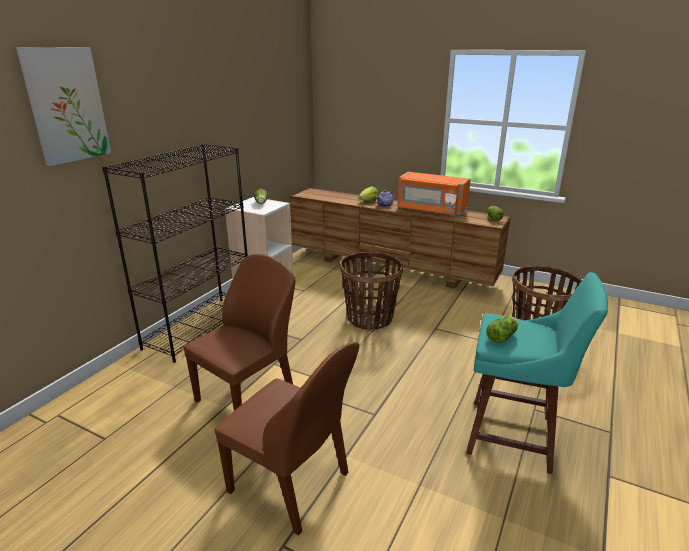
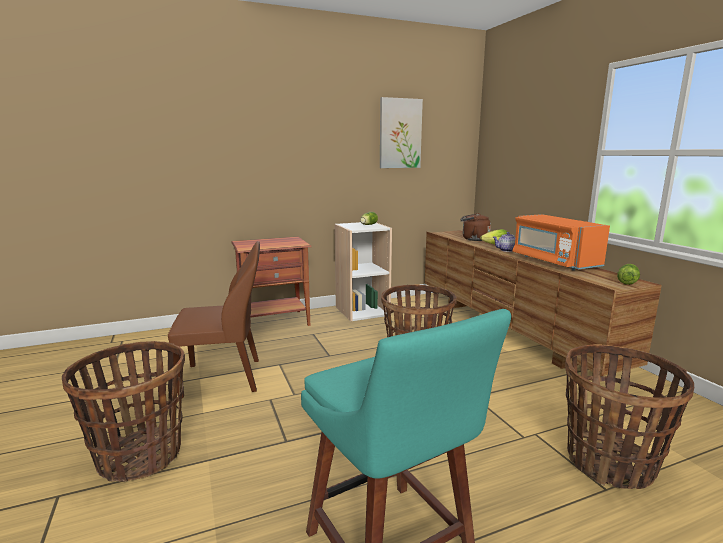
camera: 40 degrees right, 10 degrees down
picture [16,47,111,166] -> picture moved to [380,97,423,168]
black bookcase [102,144,248,363] -> nightstand [231,237,311,326]
brown chair [214,342,359,535] -> basket [62,341,185,482]
lettuce [486,316,518,343] -> none
none -> brown kettle [460,213,491,241]

